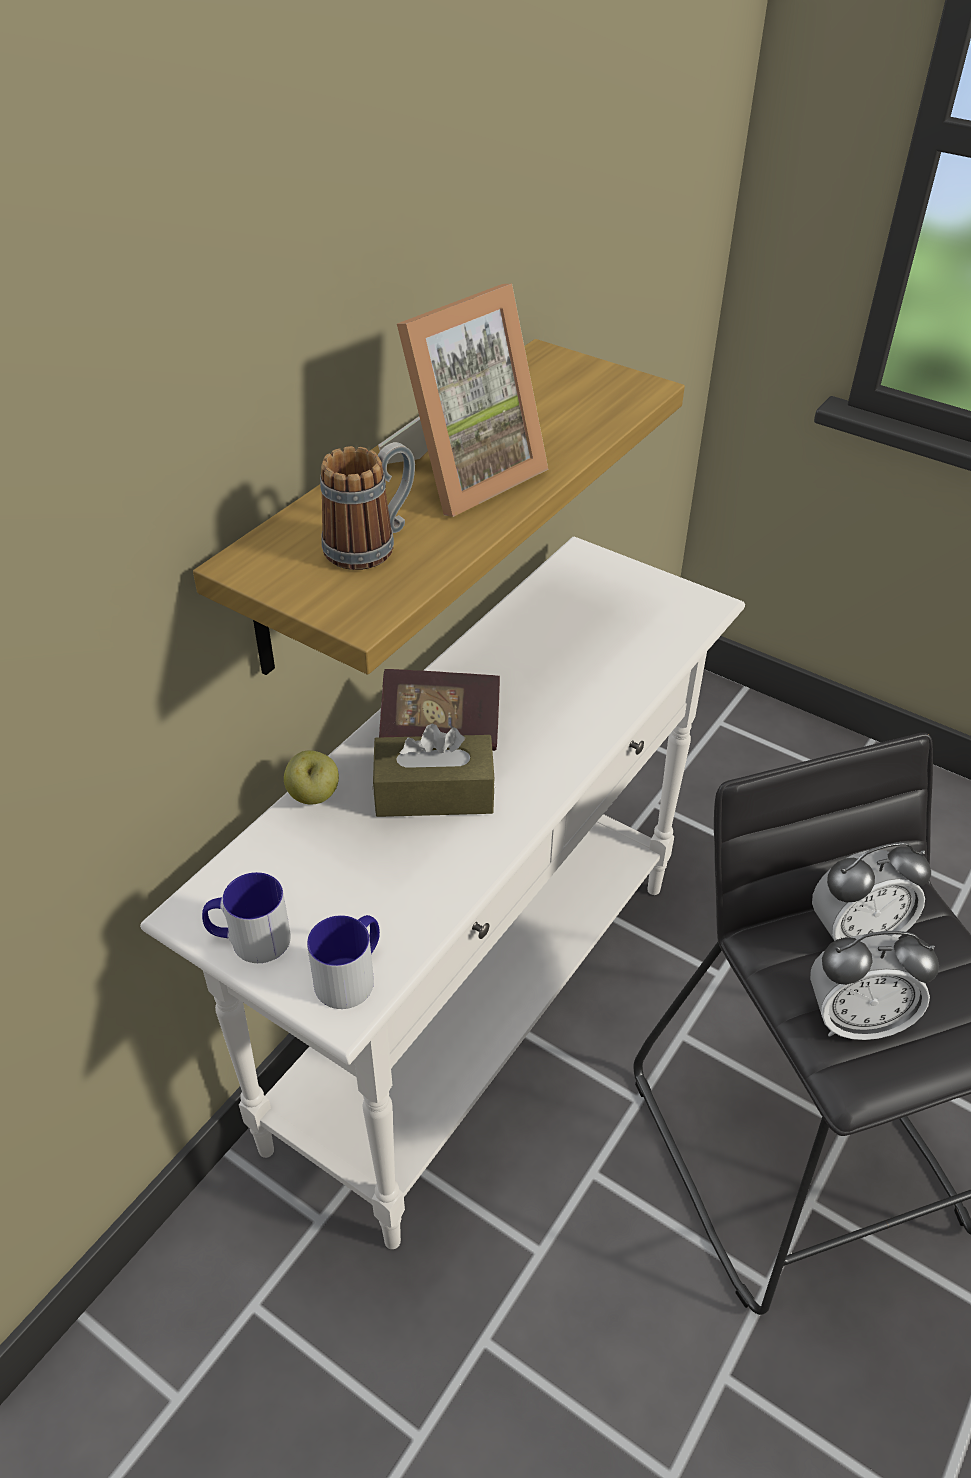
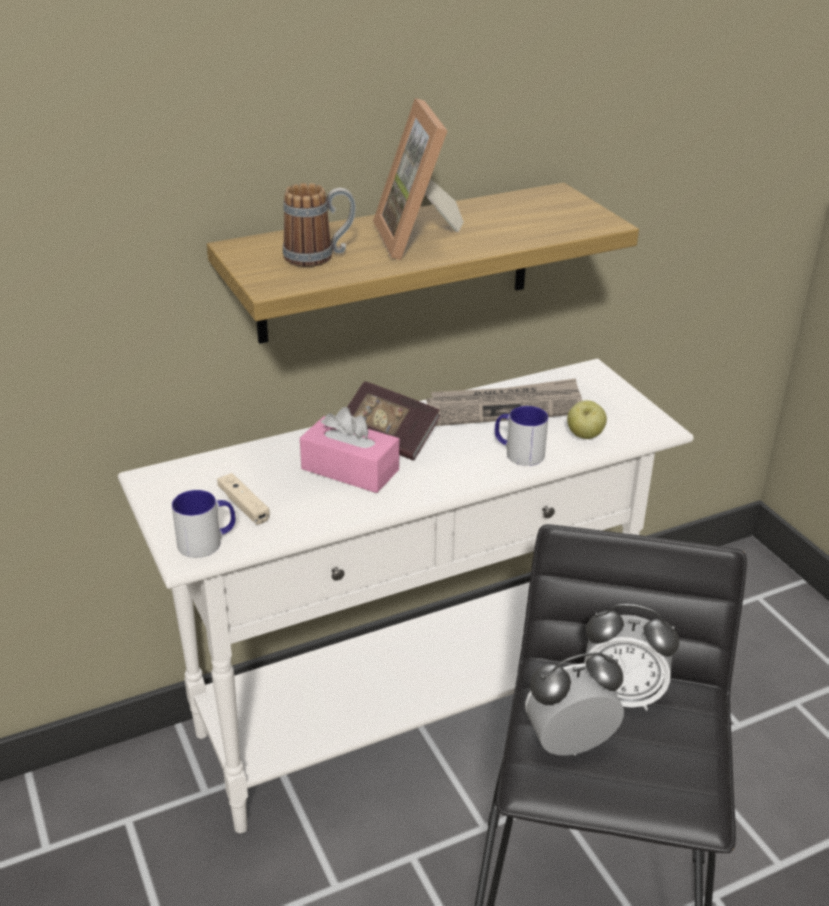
camera: 30 degrees right, 10 degrees down
mug [202,872,291,963] -> mug moved to [495,406,548,466]
apple [284,750,339,804] -> apple moved to [567,400,607,439]
brown tissue box [373,724,495,817] -> pink tissue box [300,407,399,493]
picture frame [378,284,548,517] -> picture frame turned 90 degrees clockwise [373,98,464,260]
alarm clock [810,931,939,1040] -> alarm clock turned 135 degrees clockwise [525,653,624,756]
none -> beige game controller [217,473,270,525]
none -> newspaper [427,378,582,426]

